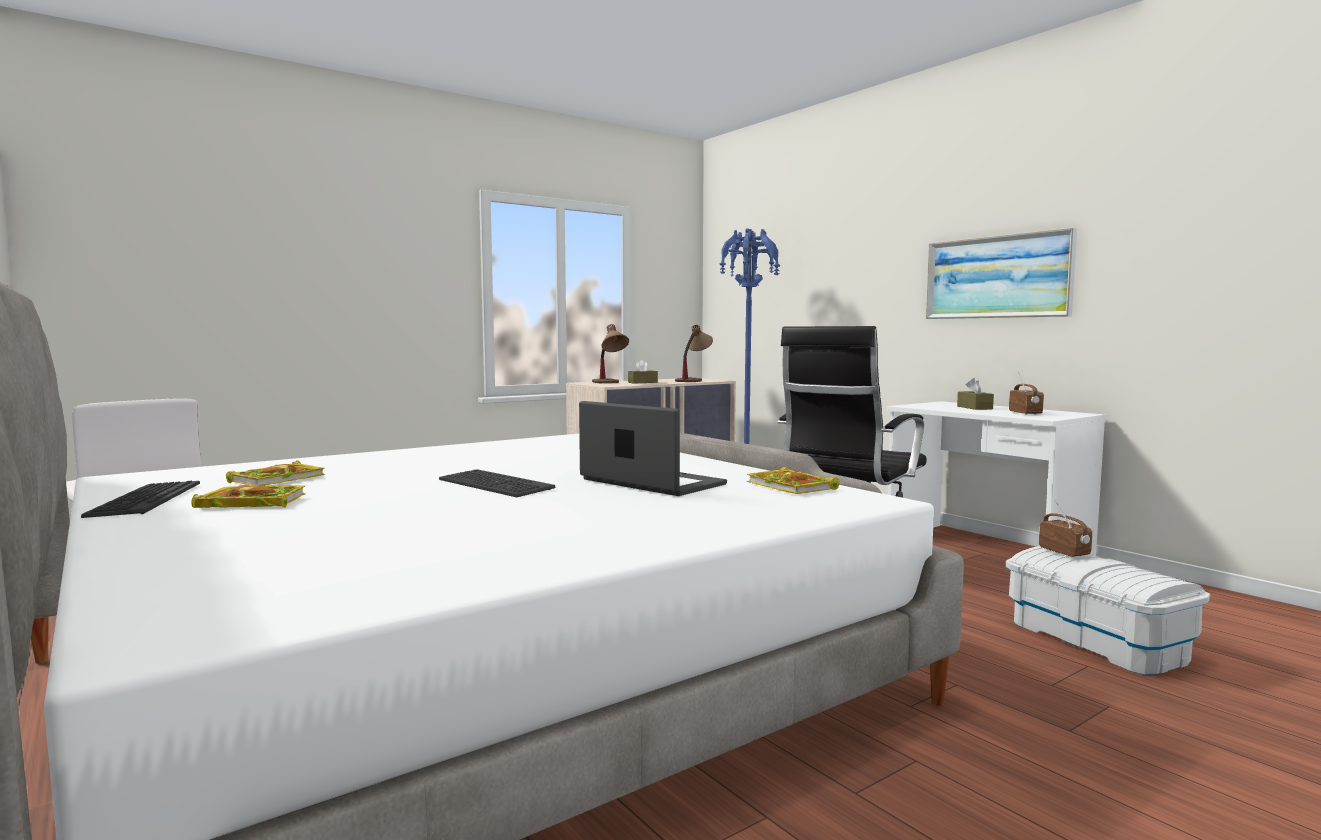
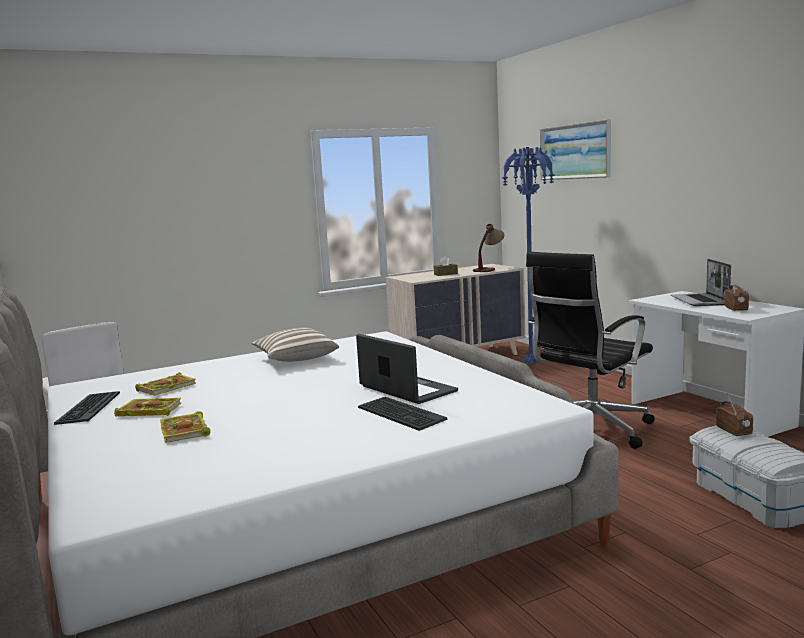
camera: 10 degrees right, 5 degrees up
keyboard [439,469,556,497] -> keyboard moved to [358,397,447,431]
table lamp [592,324,629,383] -> none
book [747,467,839,494] -> book moved to [160,411,211,443]
picture [926,228,1077,319] -> picture moved to [540,119,611,180]
brown tissue box [957,378,994,410] -> laptop [671,259,731,306]
none -> pillow [252,328,339,362]

